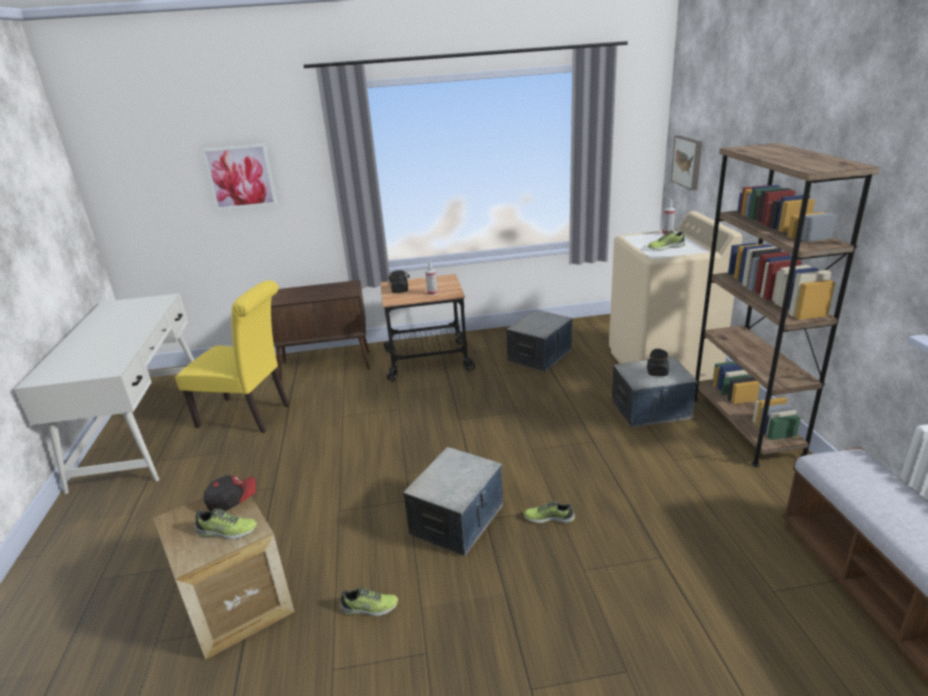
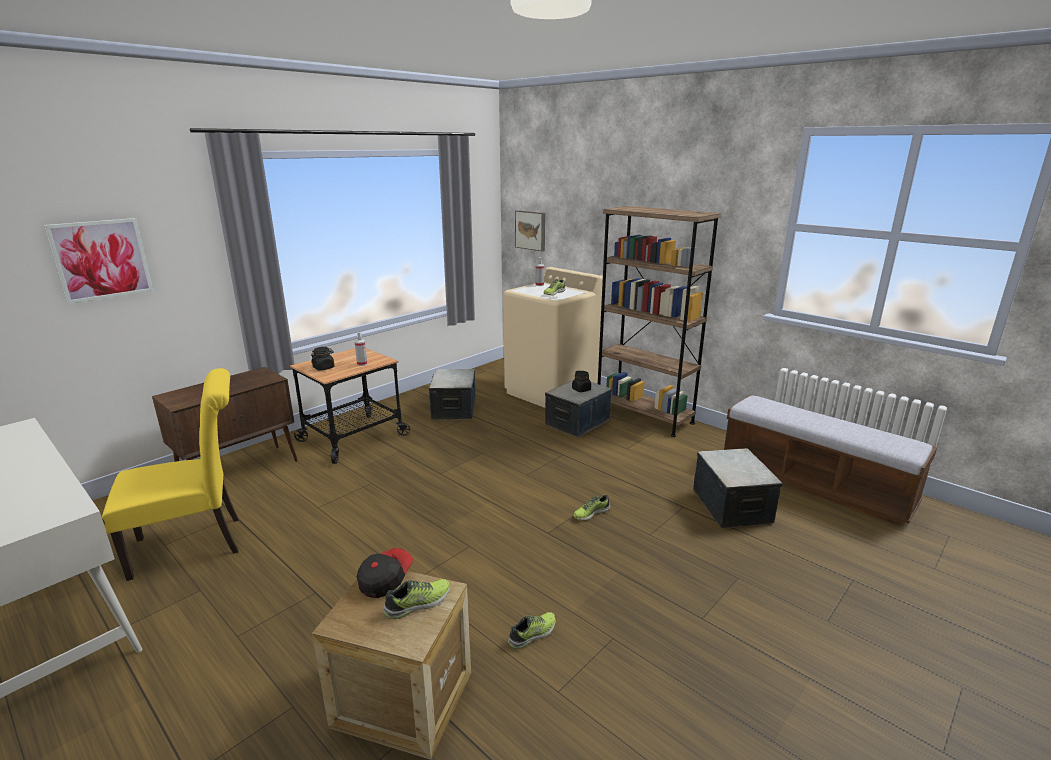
camera: 40 degrees left, 5 degrees down
storage box [403,447,503,556] -> storage box moved to [693,448,783,528]

